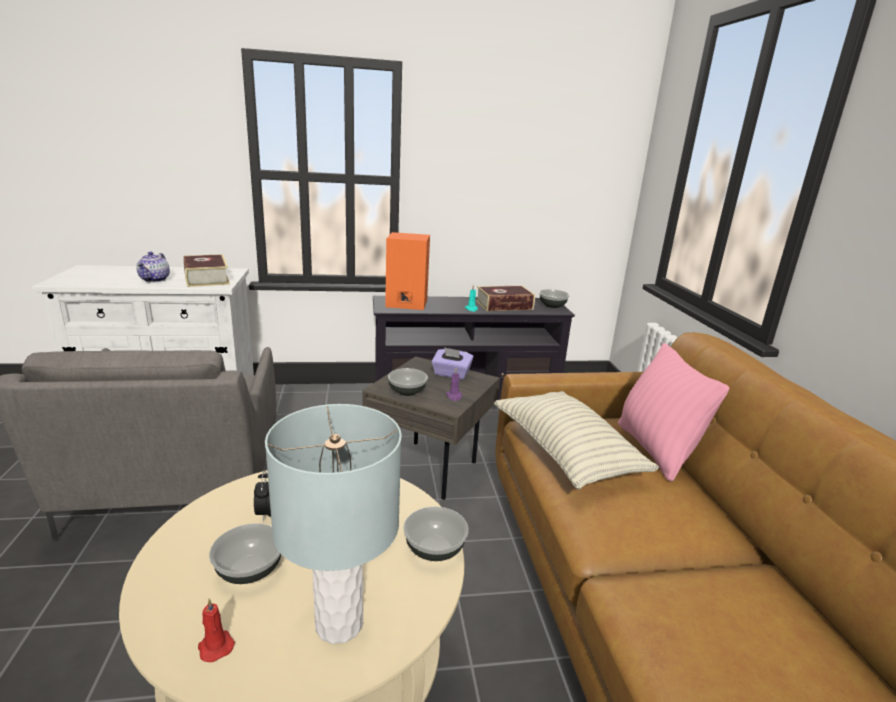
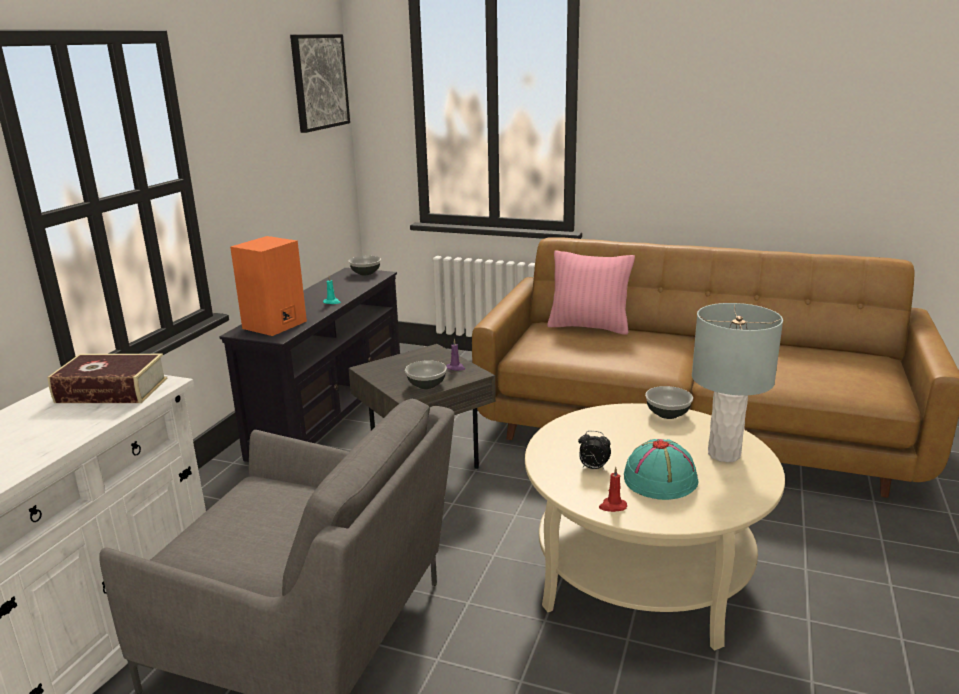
camera: 60 degrees left, 0 degrees up
teapot [137,252,170,283] -> none
red candle [198,599,235,662] -> red candle moved to [599,467,627,512]
bowl [209,523,281,584] -> turquoise hat [624,439,698,500]
purple tissue box [432,347,473,379] -> none
book [476,286,535,311] -> none
pillow [494,391,659,490] -> none
none -> picture [290,34,350,133]

